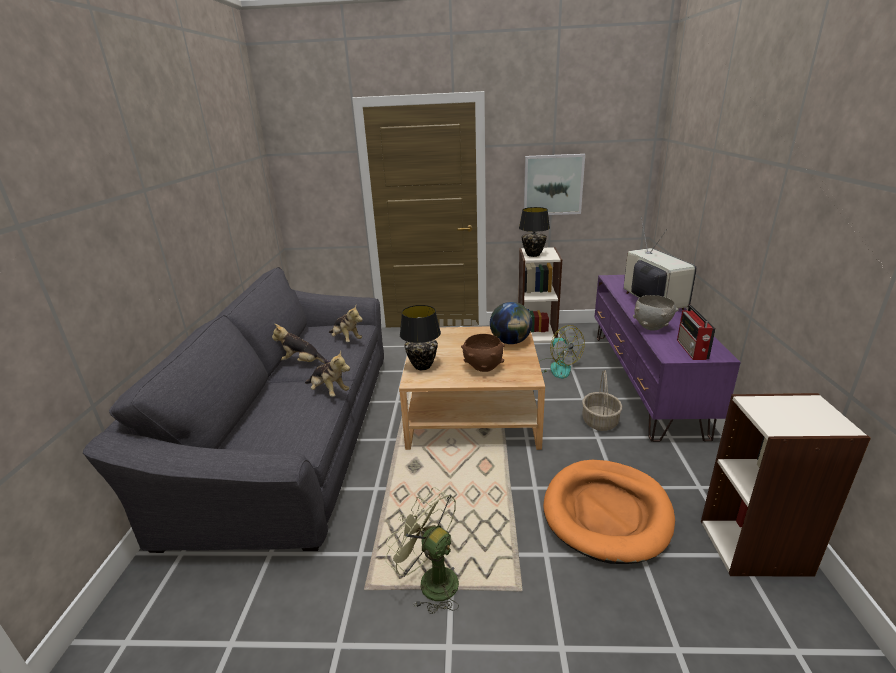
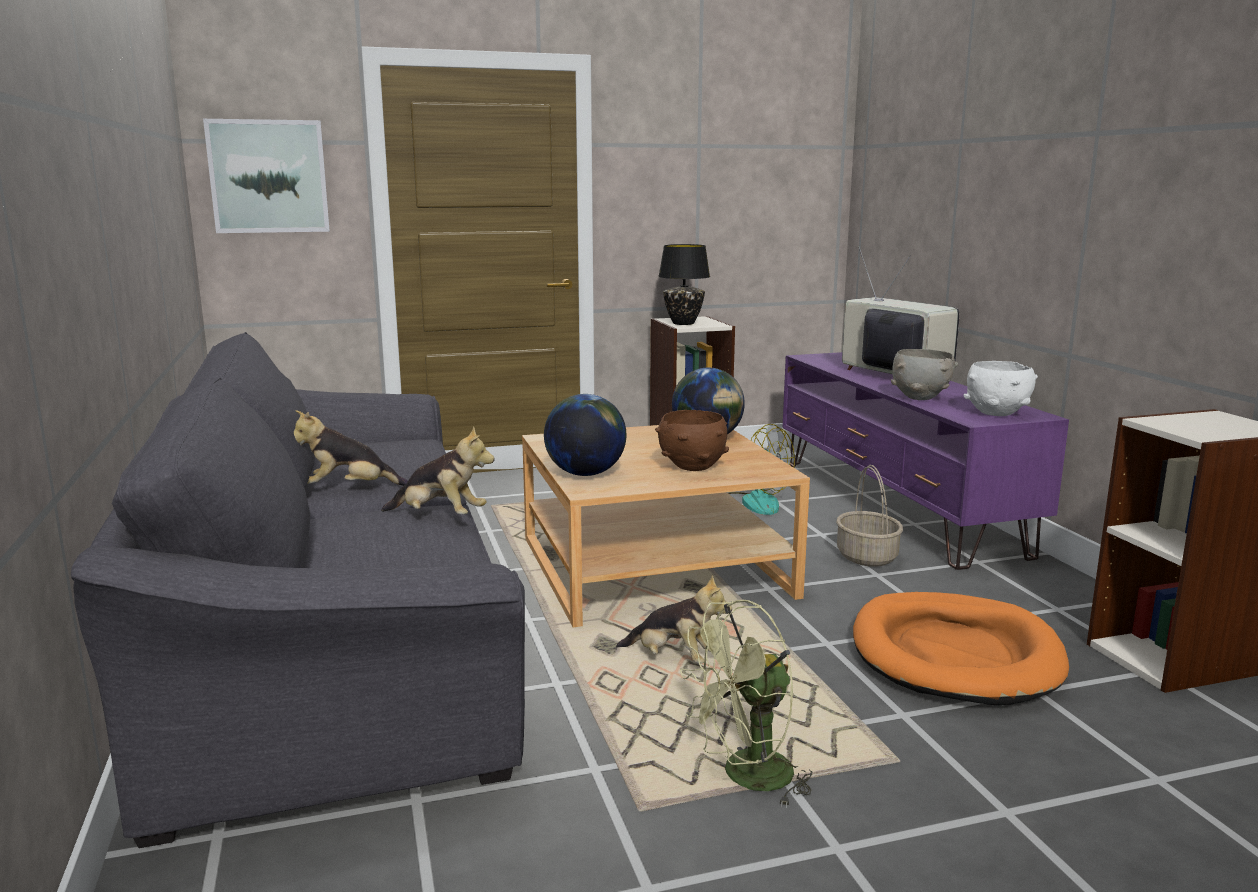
camera: 20 degrees left, 10 degrees down
plush toy [329,306,363,342] -> plush toy moved to [616,575,732,664]
green fan [385,487,459,614] -> green fan turned 45 degrees counterclockwise [680,600,813,808]
black table lamp [400,305,441,370] -> globe [544,394,626,476]
picture [524,154,585,215] -> picture moved to [203,119,330,233]
radio [677,305,716,360] -> white bowl [963,361,1038,416]

